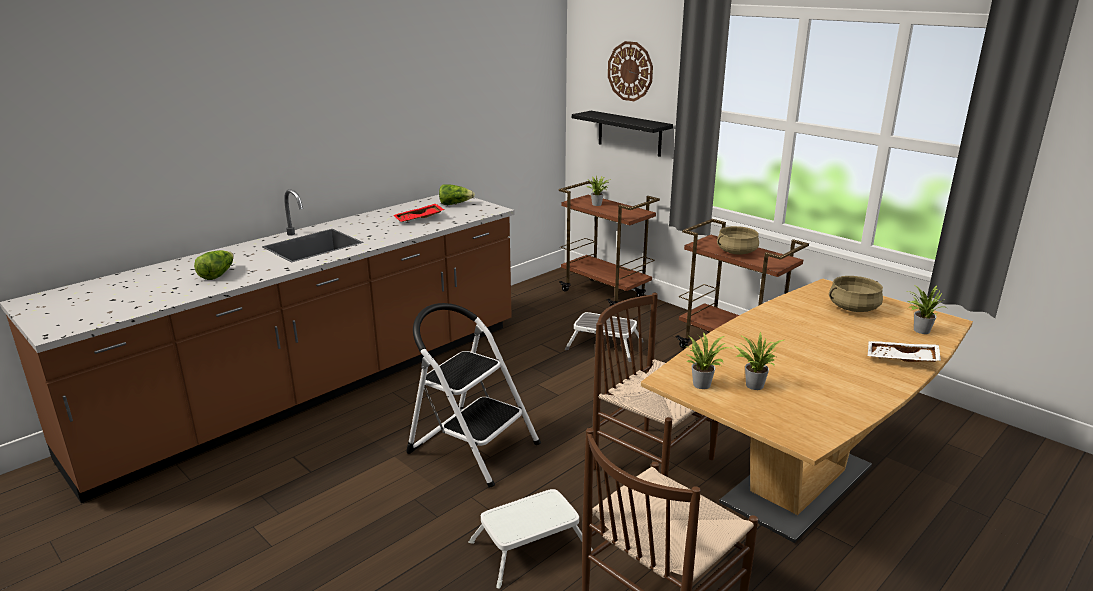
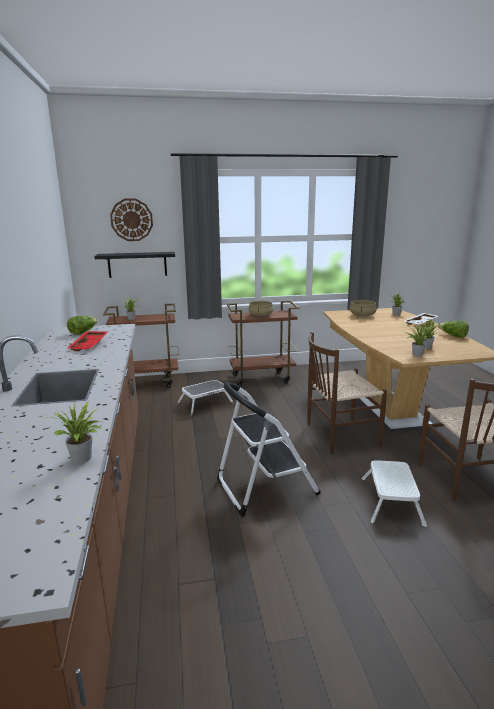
camera: 55 degrees left, 5 degrees down
lettuce [194,250,234,280] -> lettuce moved to [438,321,469,338]
none -> potted plant [44,401,102,464]

